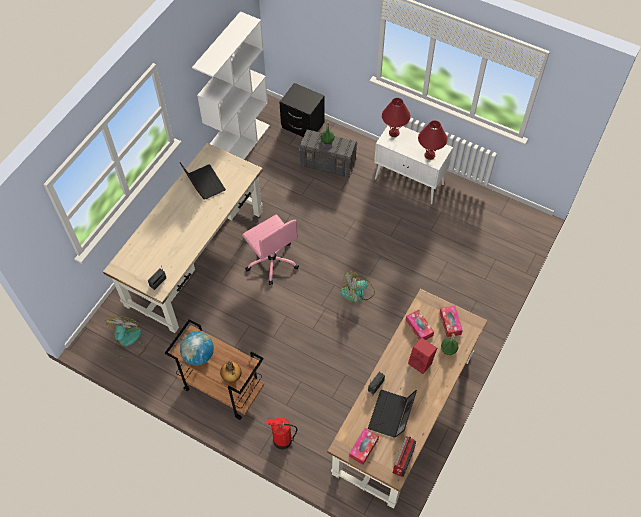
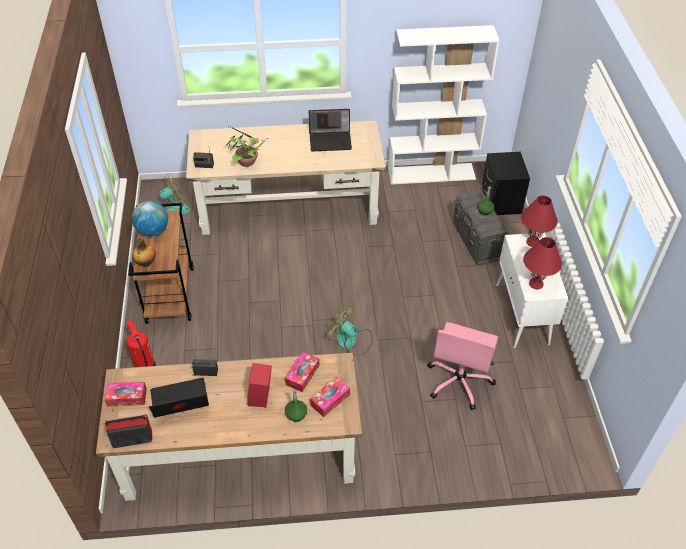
camera: 55 degrees right, 10 degrees down
laptop [179,162,226,200] -> laptop turned 60 degrees clockwise [309,109,352,151]
pink office chair [242,214,299,285] -> pink office chair moved to [427,322,498,410]
none -> potted plant [223,123,268,167]

